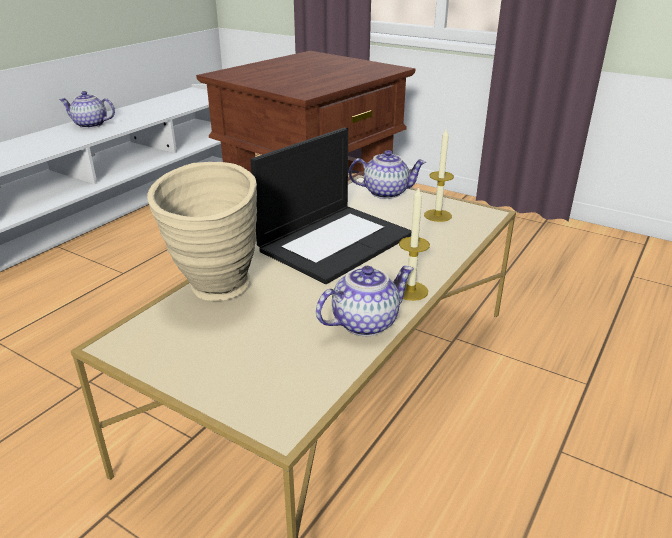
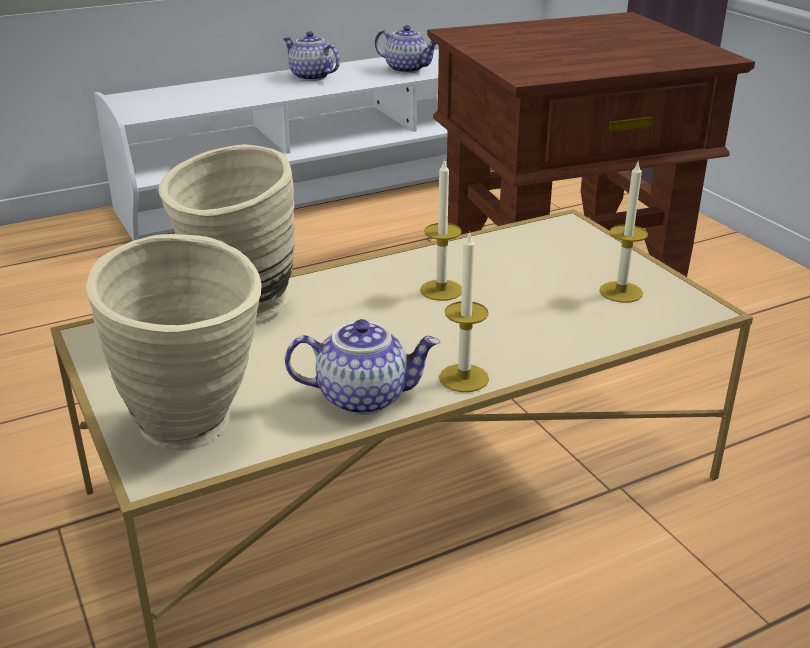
camera: 30 degrees right, 0 degrees up
laptop [250,127,412,284] -> candle [420,159,462,301]
teapot [349,150,426,199] -> teapot moved to [375,25,436,73]
none -> beige vase [86,234,262,451]

